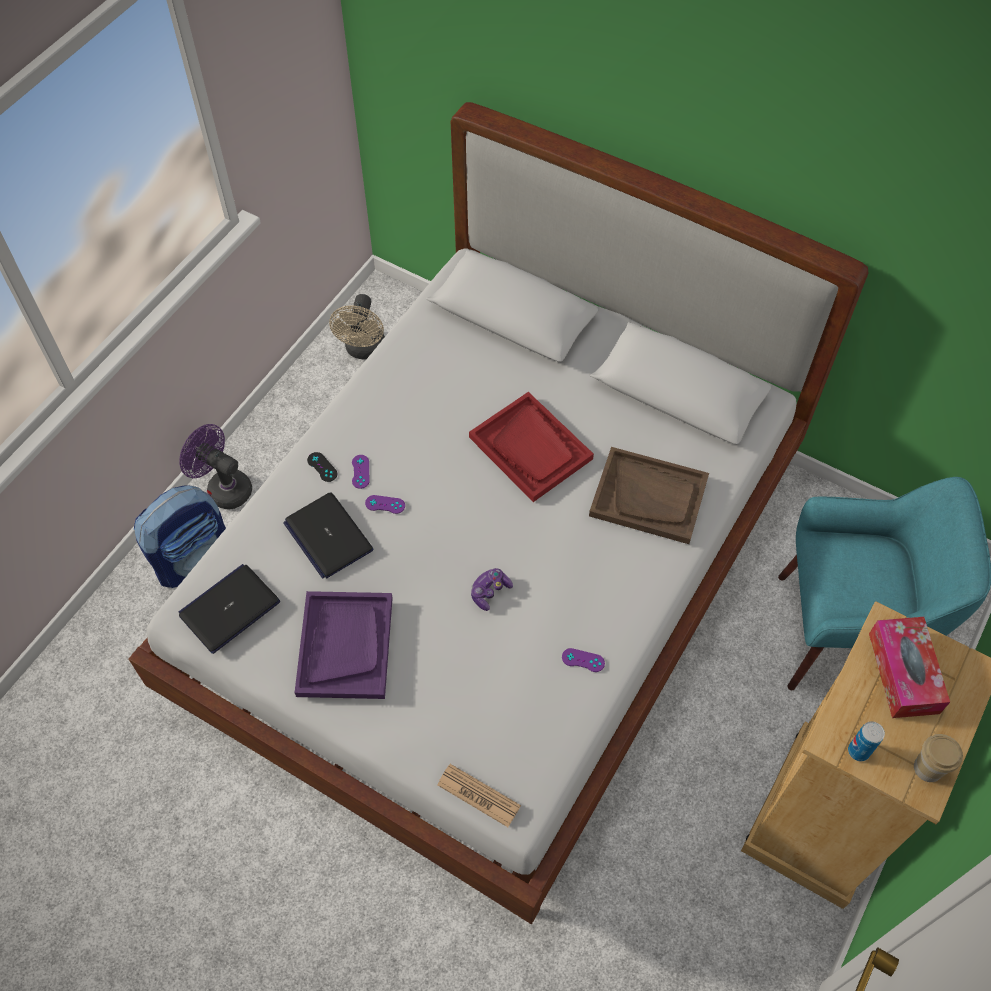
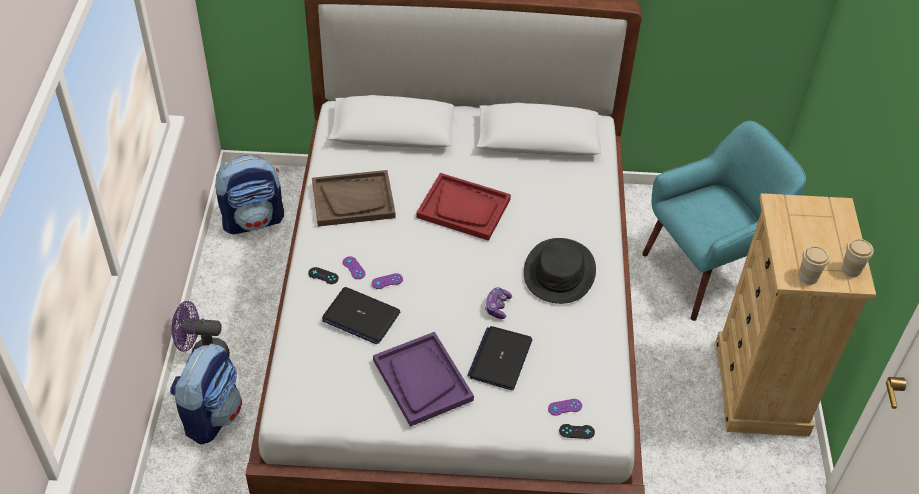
camera: 30 degrees left, 10 degrees down
laptop [179,564,280,654] -> laptop moved to [467,326,532,390]
beige fan [329,294,385,360] -> backpack [216,155,284,234]
newspaper [437,764,521,827] -> black game controller [559,424,595,439]
purple game controller [562,648,605,672] -> purple game controller moved to [548,399,582,416]
brown tray [589,447,709,544] -> brown tray moved to [312,170,396,227]
can [848,721,885,761] -> cup [798,246,830,285]
tissue box [869,617,950,718] -> none
none -> black hat [524,238,596,304]

